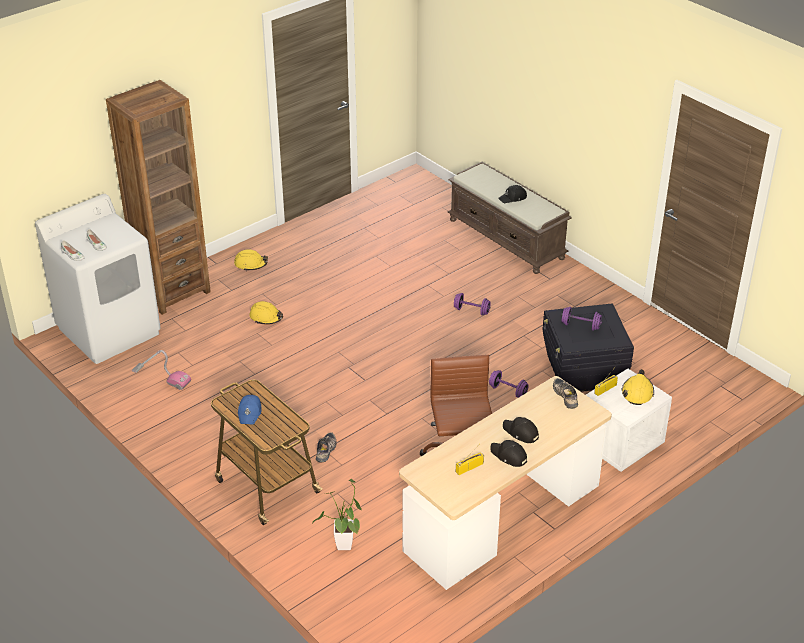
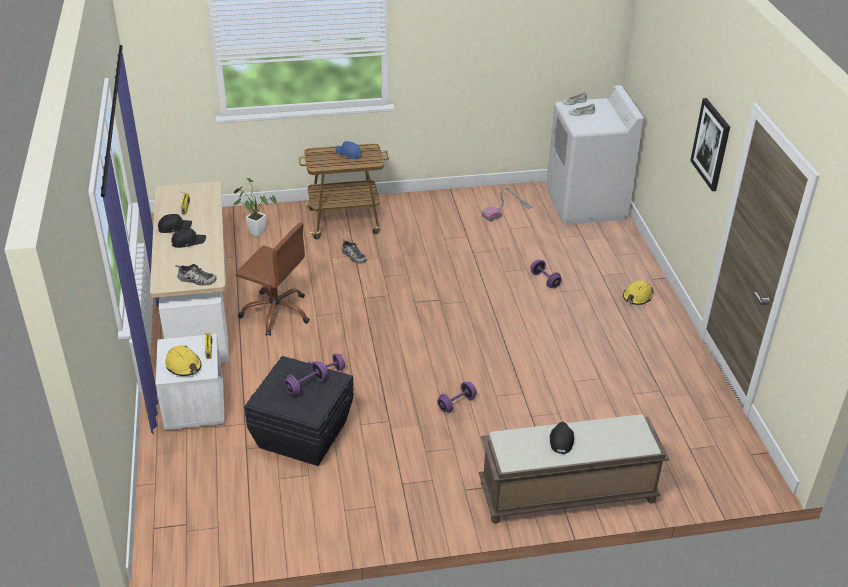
camera: 120 degrees right, 0 degrees up
brown bookcase [106,80,211,315] -> none
yellow hard hat [249,301,283,325] -> purple dumbbell [531,260,562,288]
none -> picture [690,98,730,191]

